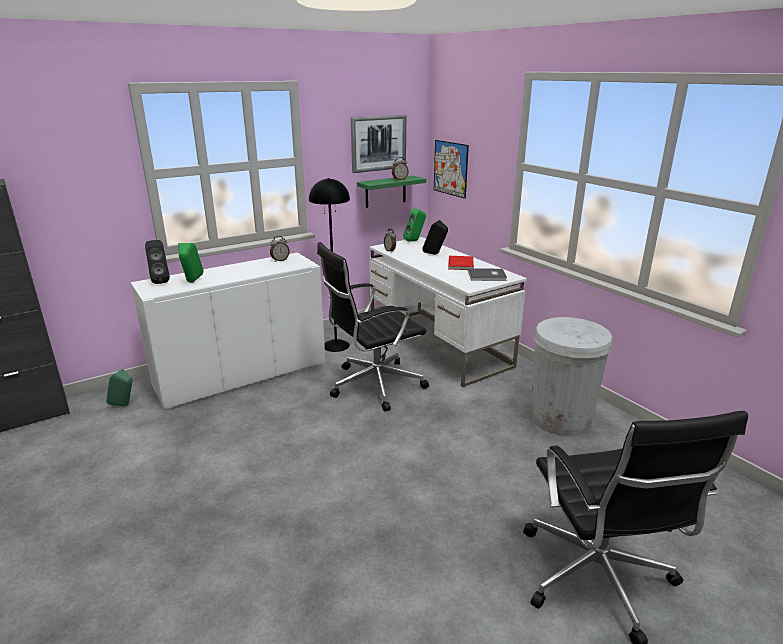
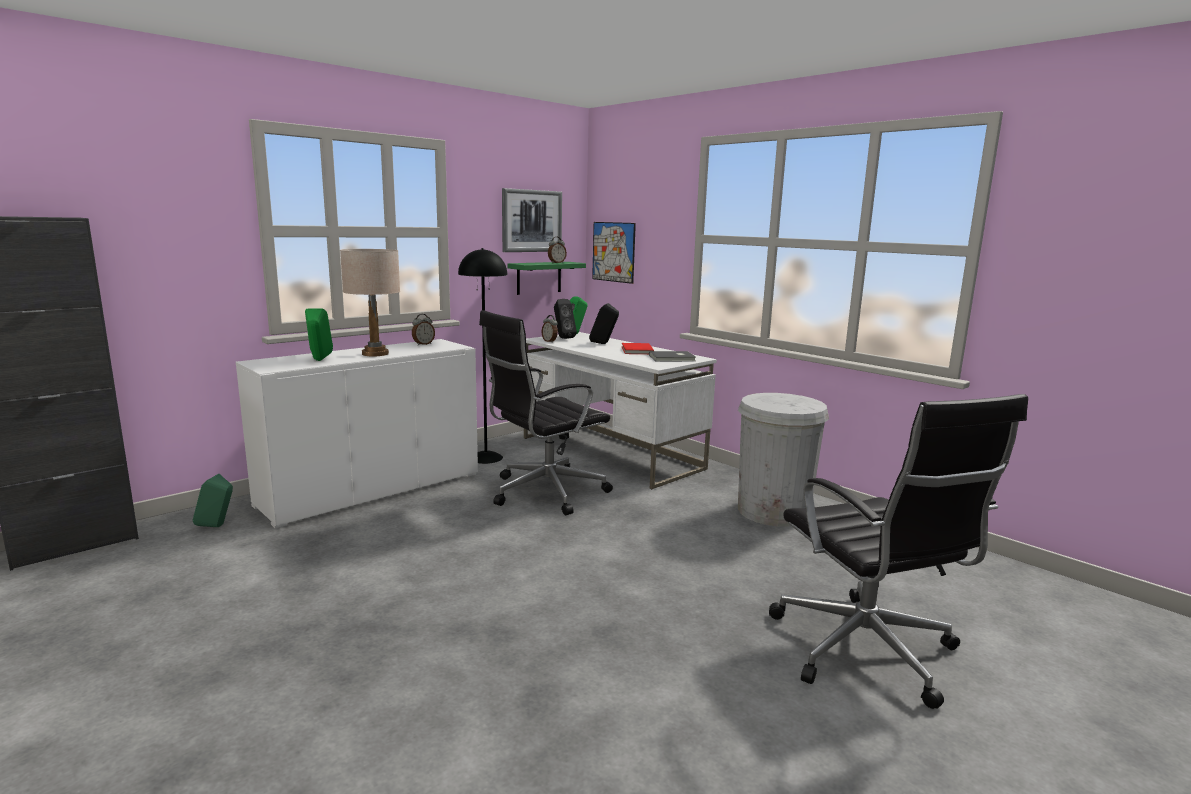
camera: 10 degrees left, 10 degrees down
black speaker [145,240,170,284] -> black speaker moved to [554,299,577,339]
none -> beige table lamp [340,249,400,356]

